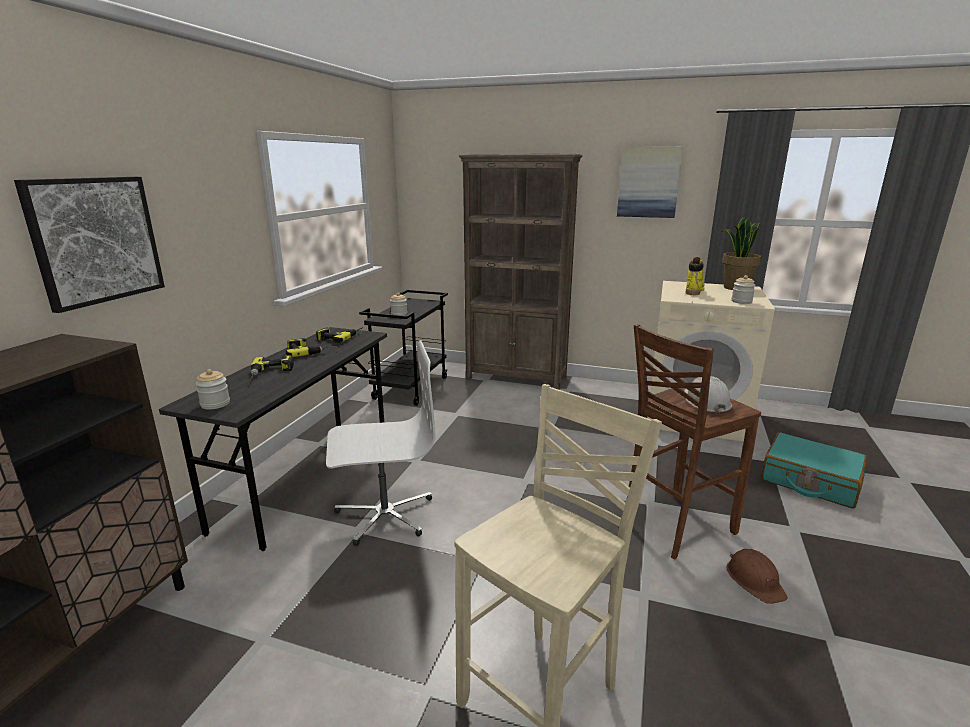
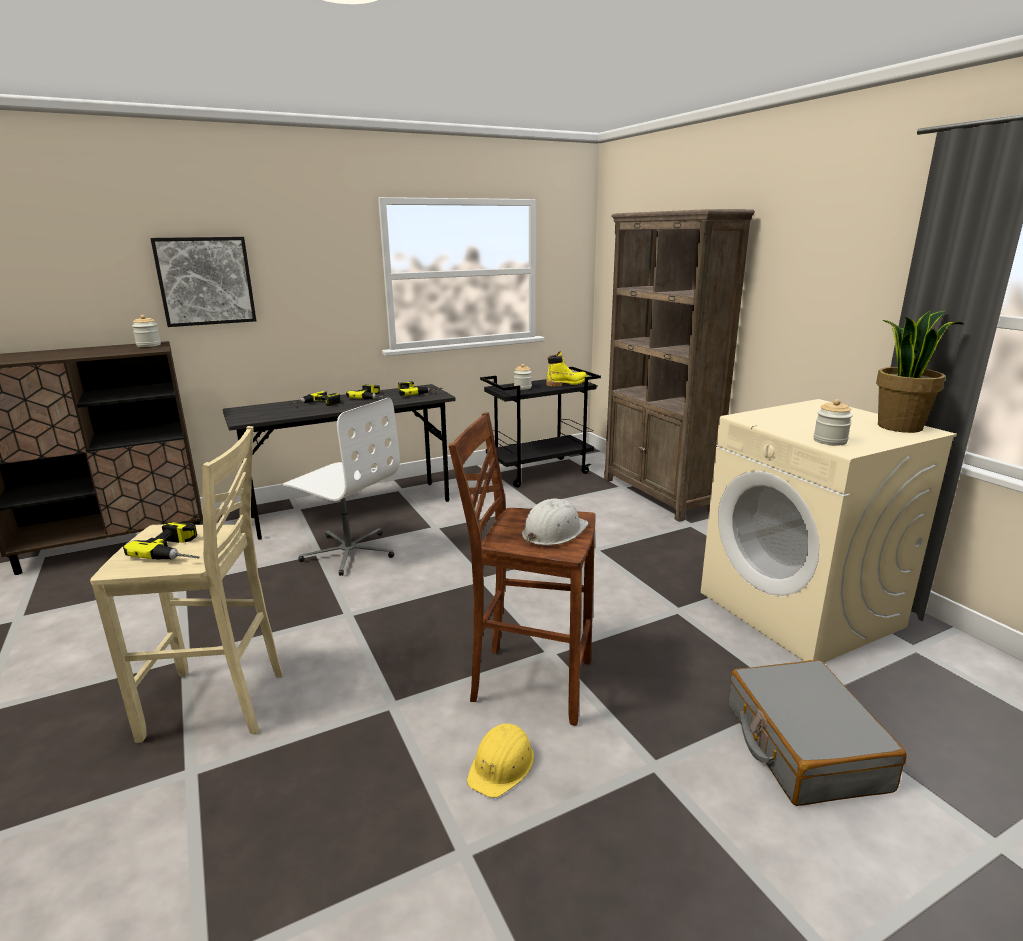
camera: 45 degrees right, 0 degrees up
jar [196,369,230,409] -> jar moved to [132,315,161,347]
picture [617,147,683,218] -> none
yellow boot [686,257,705,295] -> yellow boot moved to [546,351,587,386]
brown hard hat [727,549,788,604] -> yellow hard hat [467,724,534,798]
turquoise suitcase [761,432,867,508] -> grey suitcase [729,660,907,806]
none -> power drill [123,522,199,560]

